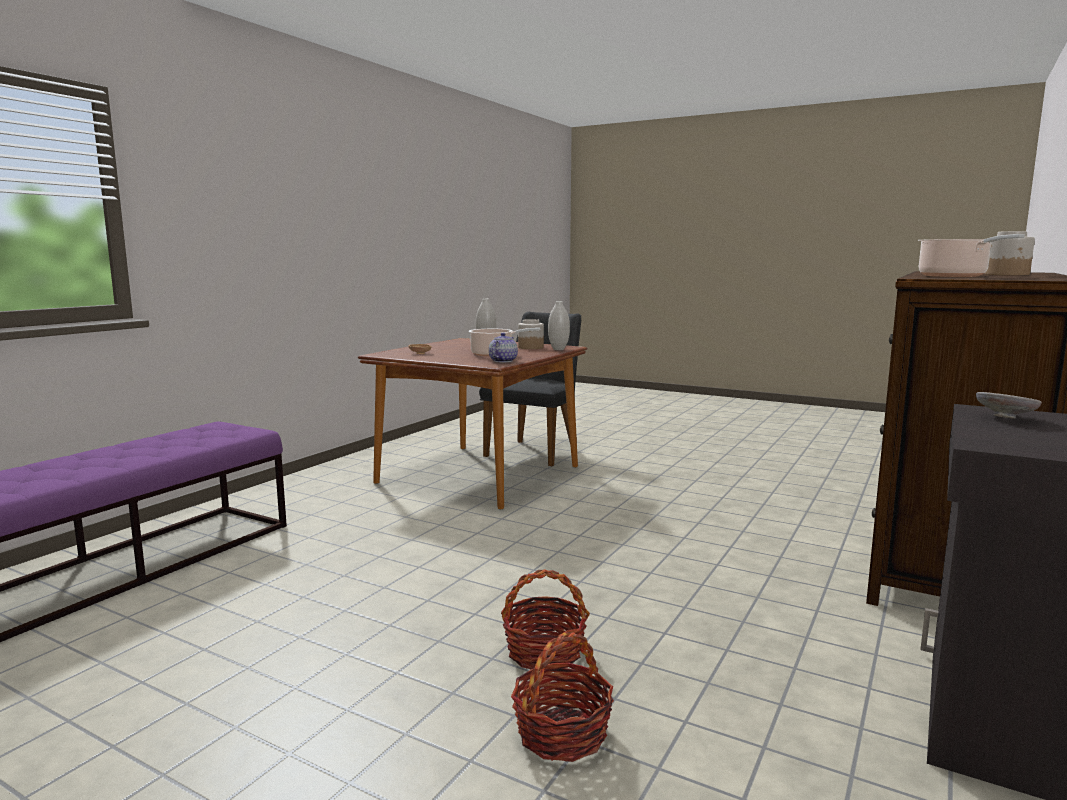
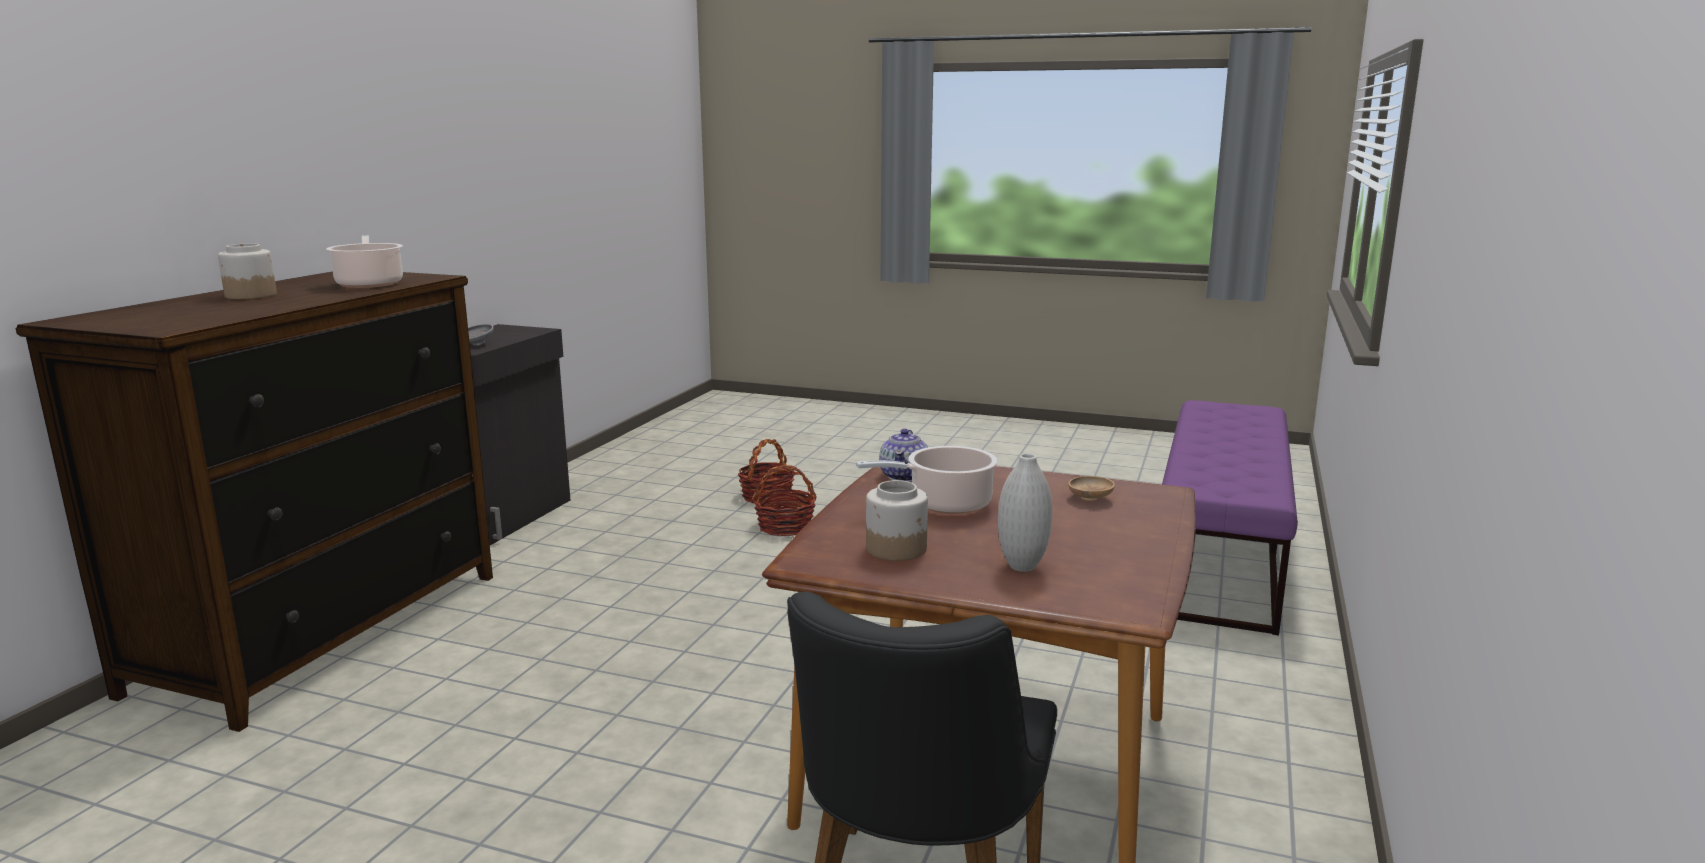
camera: 170 degrees right, 5 degrees up
white vase [548,301,570,350] -> none

